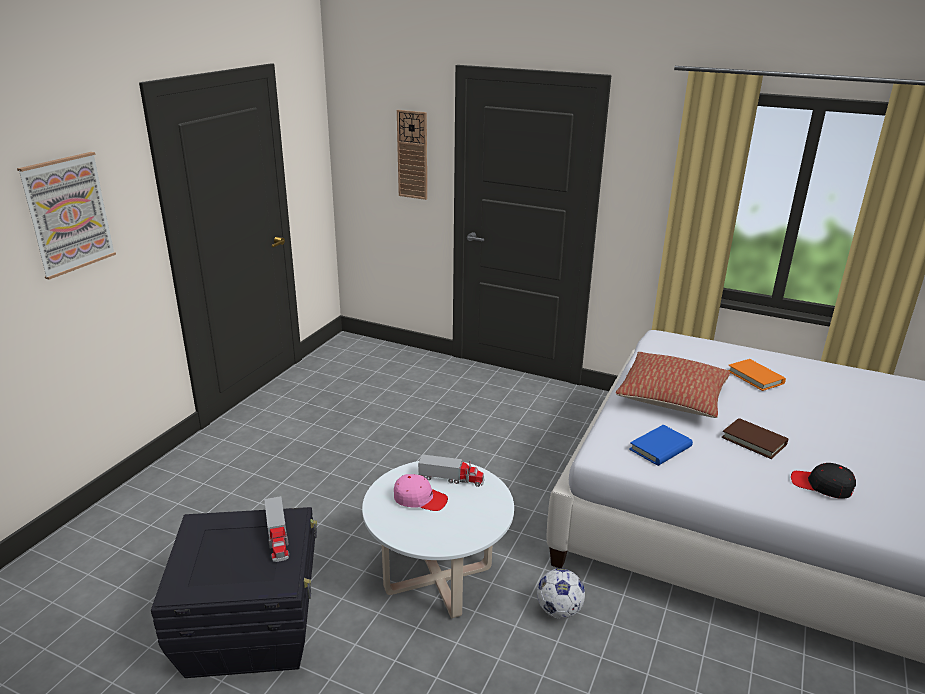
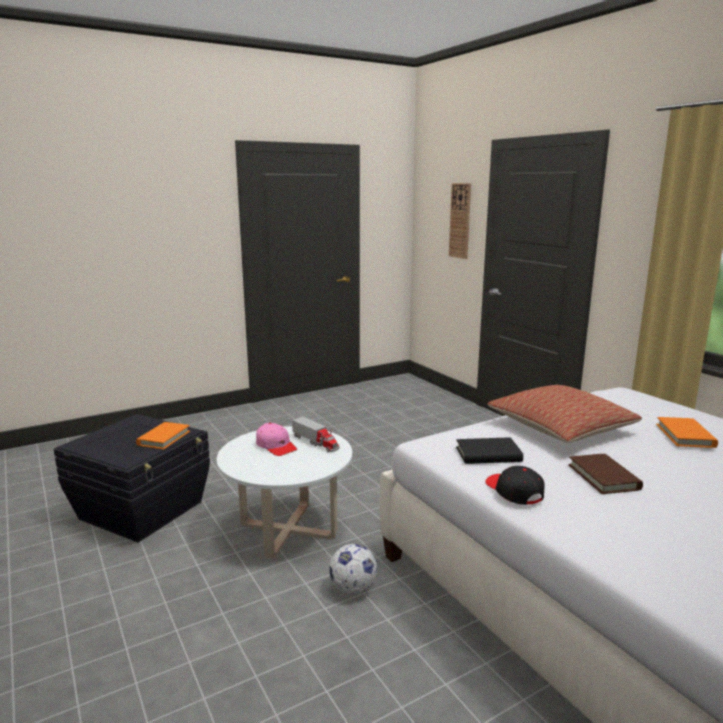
camera: 35 degrees right, 10 degrees down
picture [17,152,116,280] -> none
toy truck [264,496,289,562] -> orange book [136,422,190,450]
blue book [629,425,693,466] -> black book [456,437,523,464]
black cap [791,463,856,499] -> black cap moved to [485,466,544,505]

